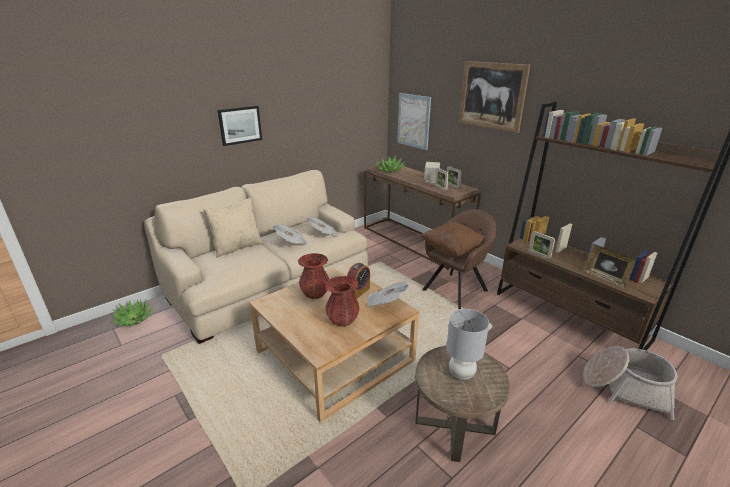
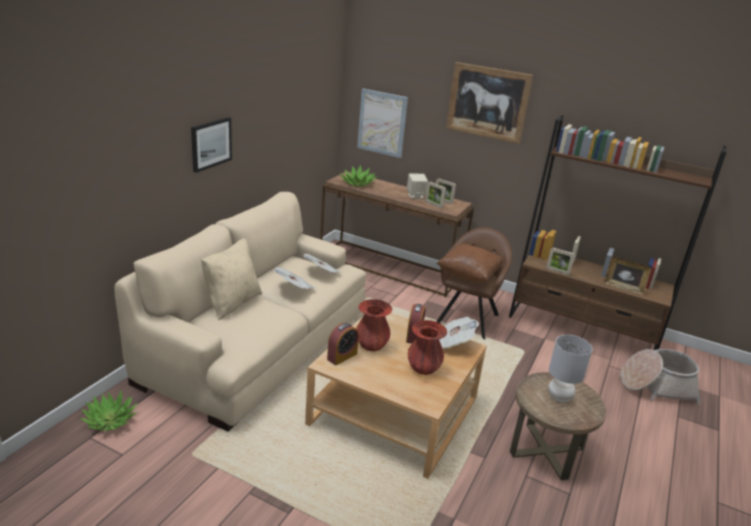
camera: 25 degrees left, 0 degrees up
none -> alarm clock [327,323,359,365]

